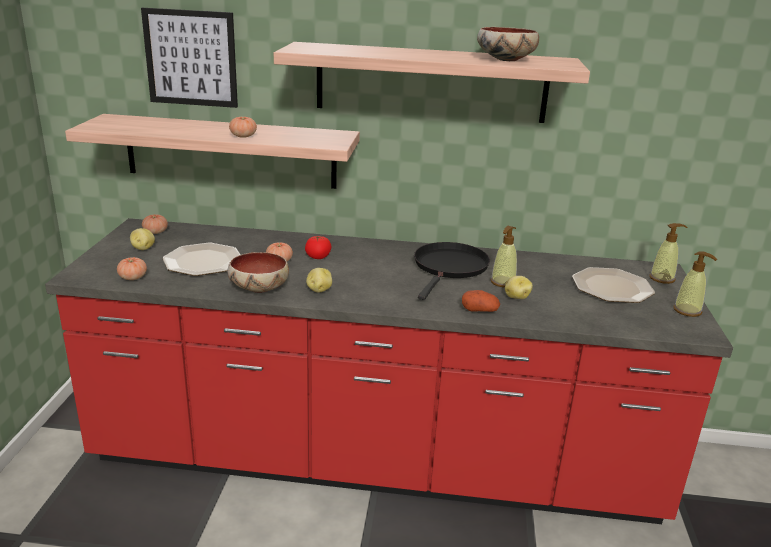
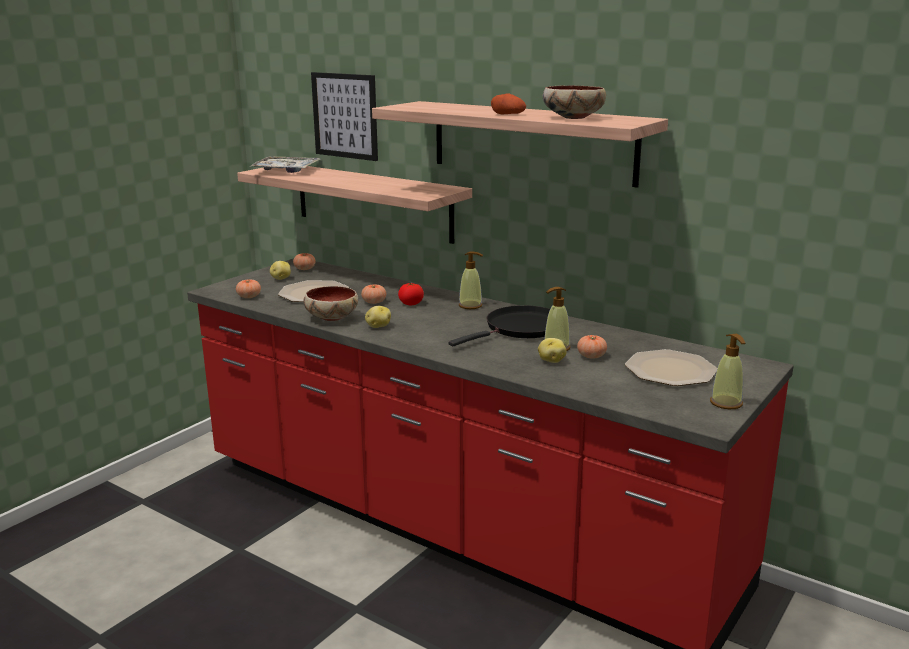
camera: 30 degrees right, 5 degrees down
tomato [229,117,257,138] -> tomato moved to [577,335,607,359]
potato [462,290,500,312] -> potato moved to [491,94,526,115]
soap dispenser [649,223,687,284] -> soap dispenser moved to [459,251,483,309]
none -> tray [249,156,320,173]

